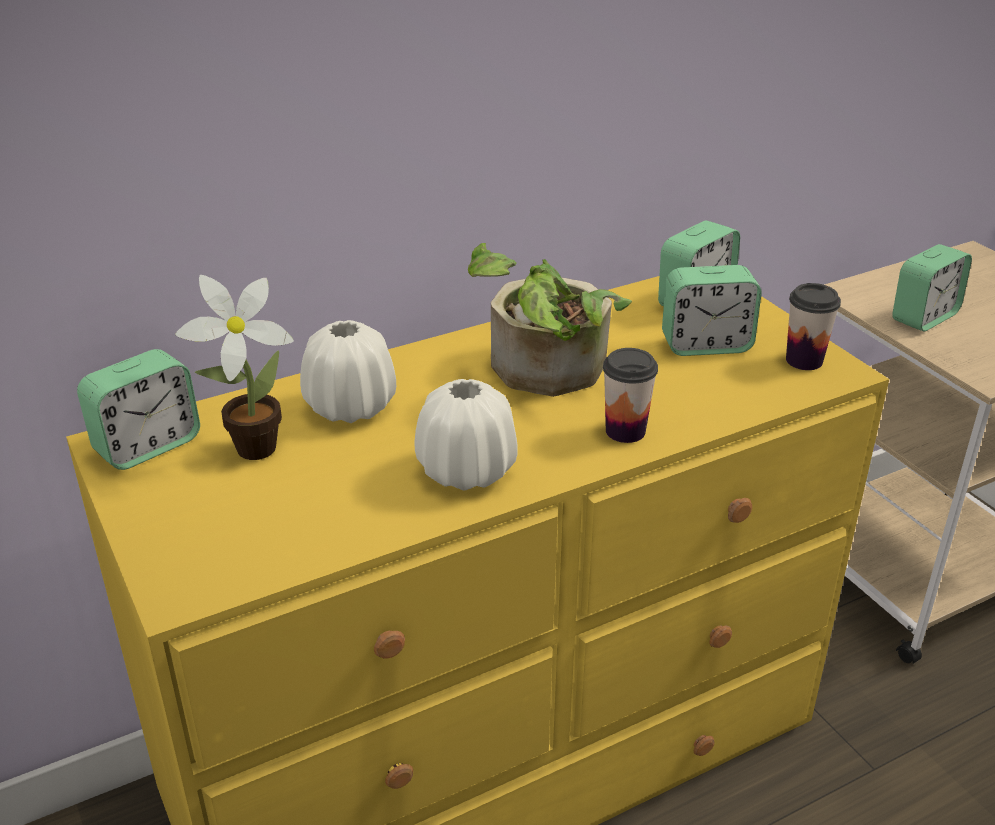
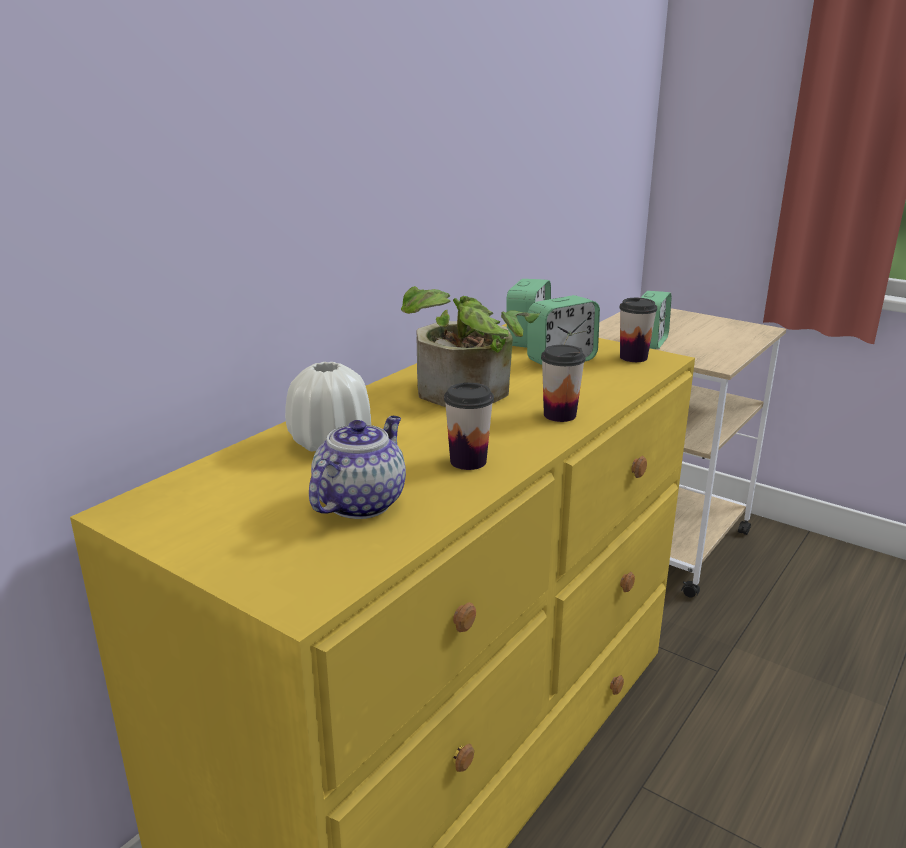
camera: 25 degrees left, 10 degrees down
alarm clock [77,349,200,470] -> none
potted plant [175,275,294,460] -> none
white vase [414,379,518,491] -> cup [444,383,494,470]
none -> teapot [309,416,406,519]

